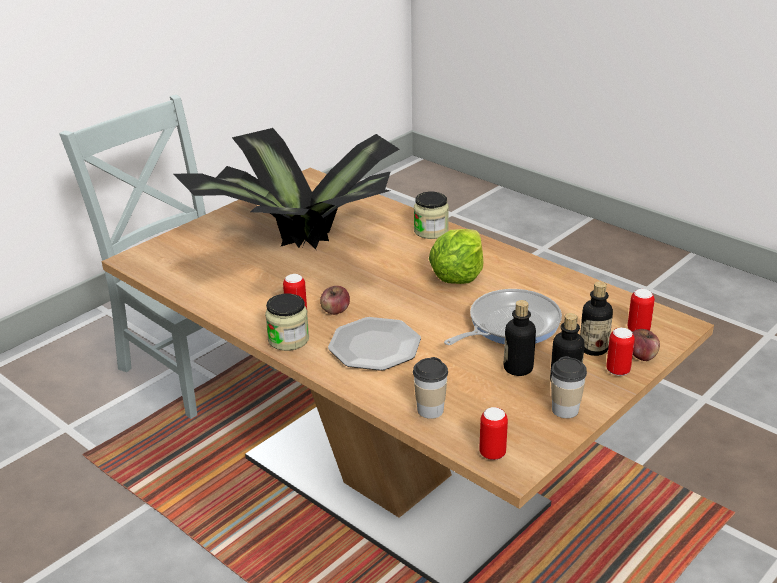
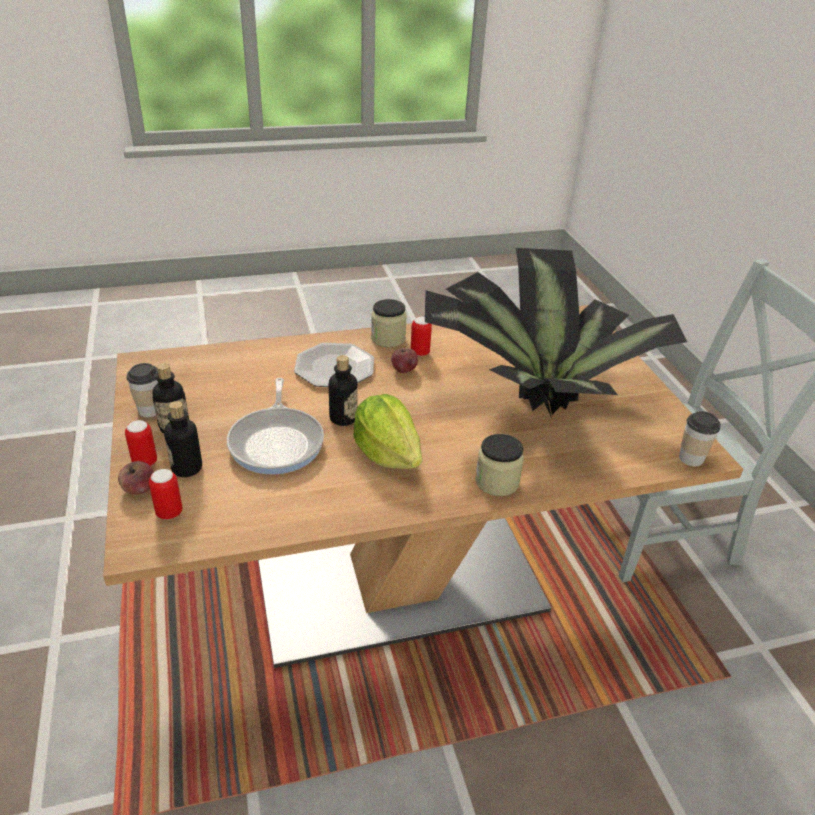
camera: 120 degrees right, 5 degrees up
cup [413,357,448,419] -> cup moved to [679,411,721,466]
can [479,407,508,460] -> none
bottle [504,300,536,376] -> bottle moved to [329,355,357,426]

